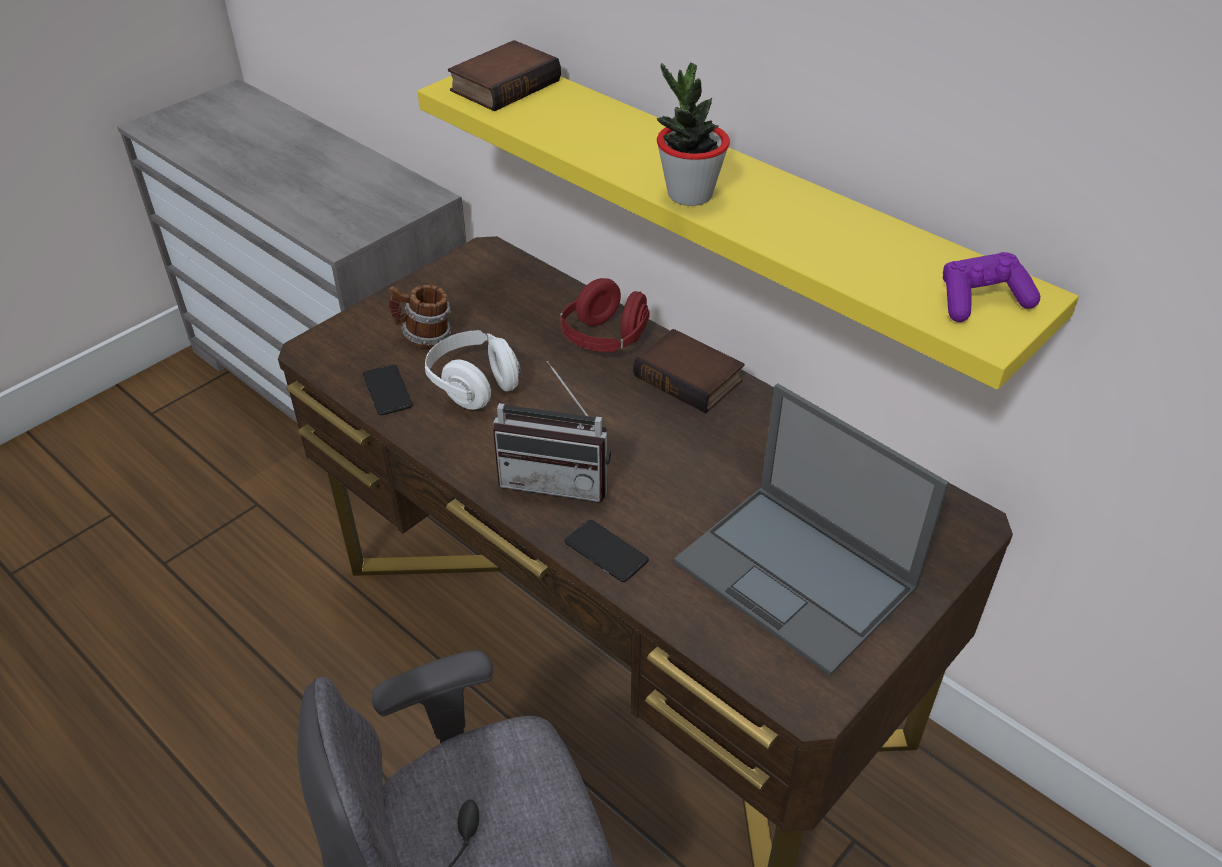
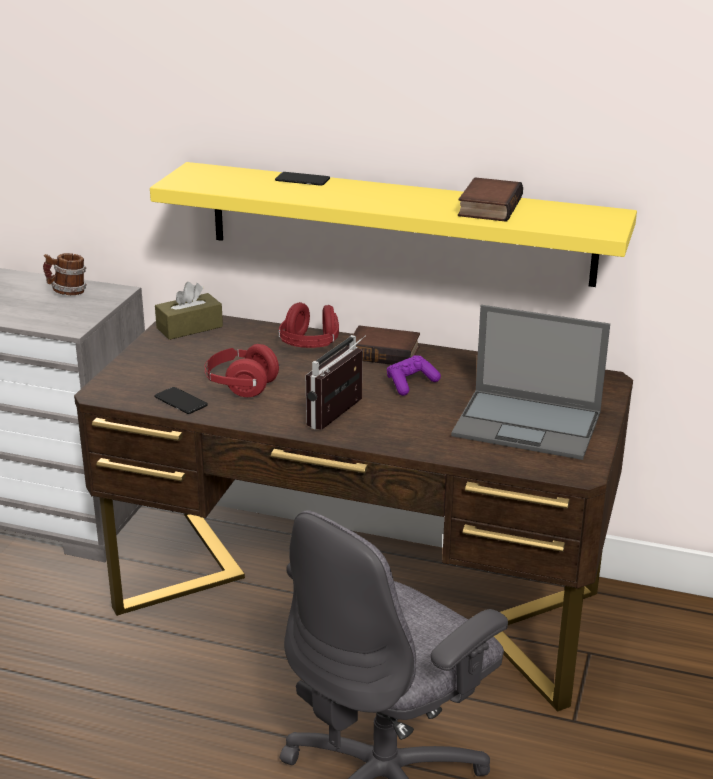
camera: 25 degrees left, 15 degrees down
mug [389,285,451,348] -> mug moved to [43,253,87,295]
white headphones [424,330,522,410] -> red headphones [205,344,280,397]
book [448,40,561,111] -> book moved to [458,177,523,222]
radio [493,360,611,502] -> radio turned 135 degrees clockwise [306,335,366,430]
phone [565,520,649,582] -> phone moved to [275,172,330,186]
potted plant [657,62,730,206] -> none
purple game controller [943,252,1040,322] -> purple game controller moved to [387,356,441,396]
none -> brown tissue box [155,282,223,340]

